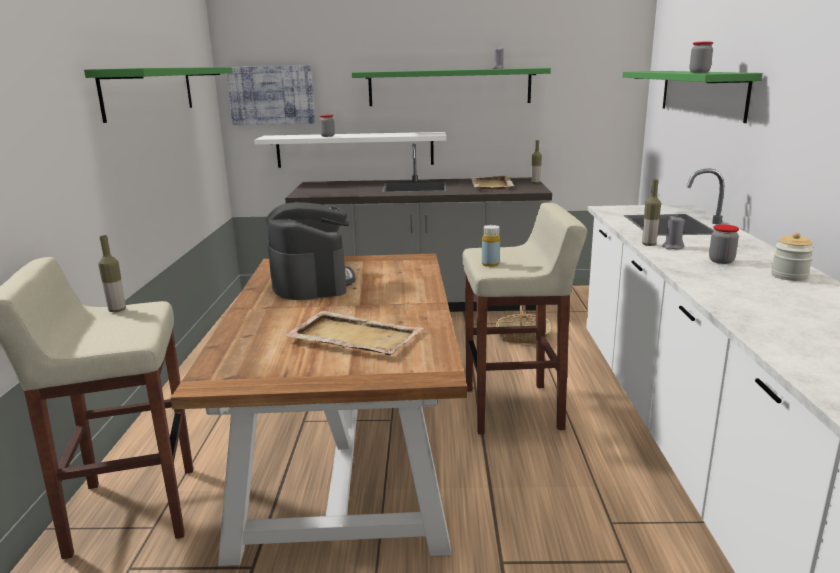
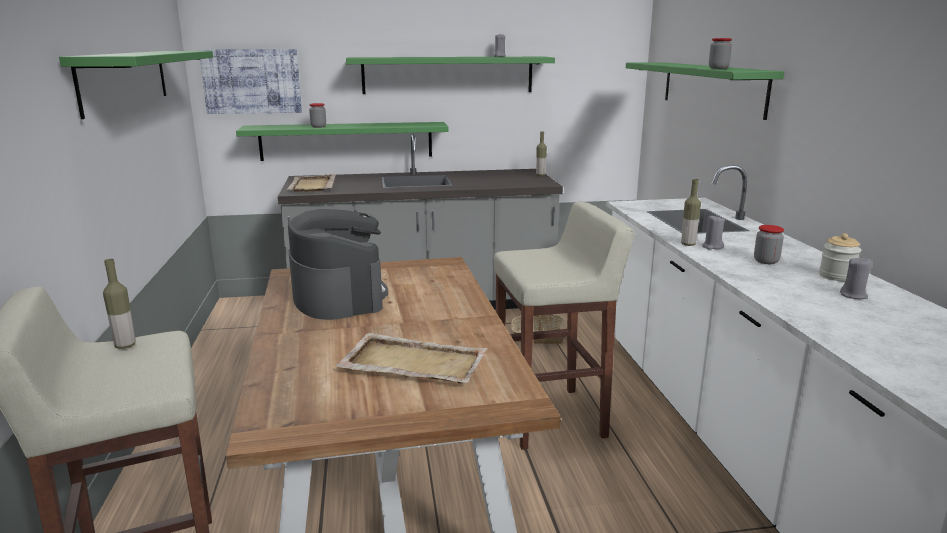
camera: 10 degrees left, 0 degrees up
white shelf [254,132,446,168] -> green shelf [236,122,449,161]
beige tray [471,176,514,189] -> beige tray moved to [286,174,336,192]
yellow bottle [482,225,500,267] -> none
none -> grey candle [840,257,871,299]

